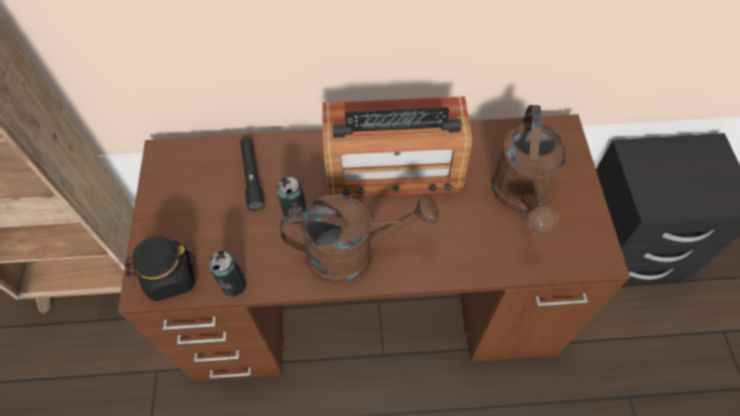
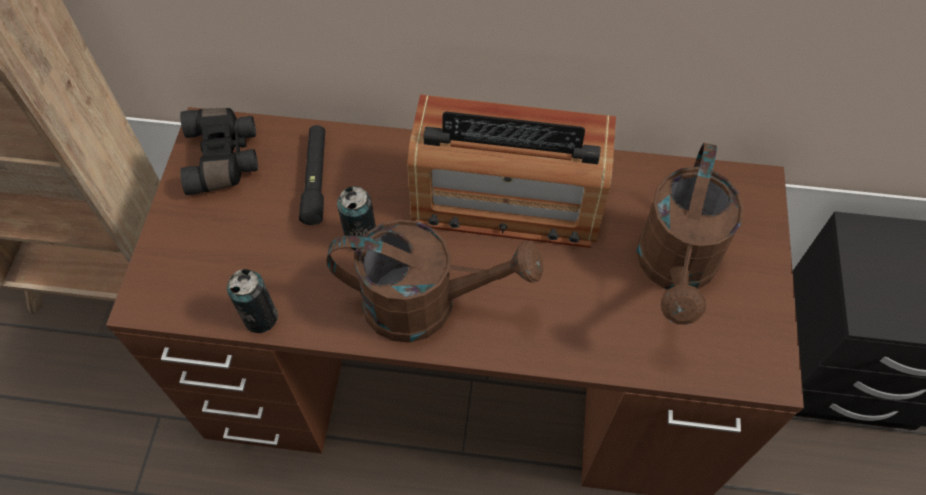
camera: 10 degrees right, 0 degrees up
black jar [125,236,196,301] -> none
none -> black binoculars [180,108,258,195]

